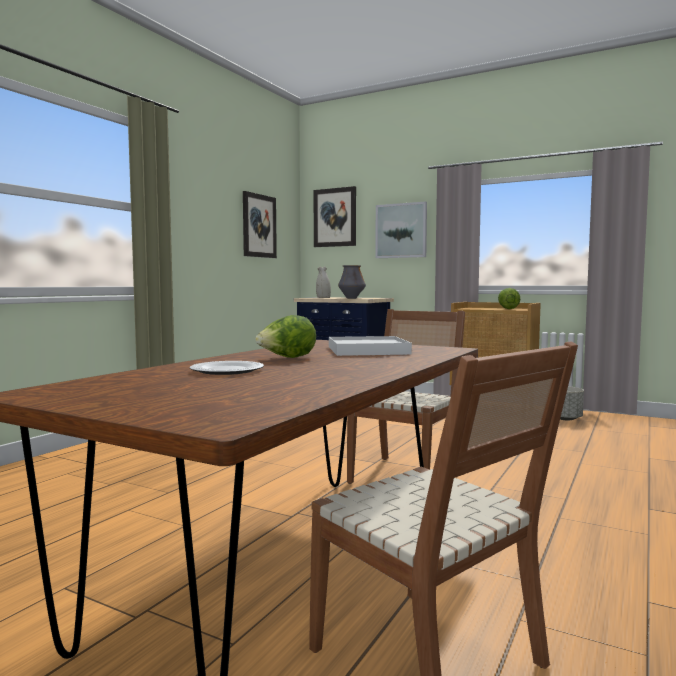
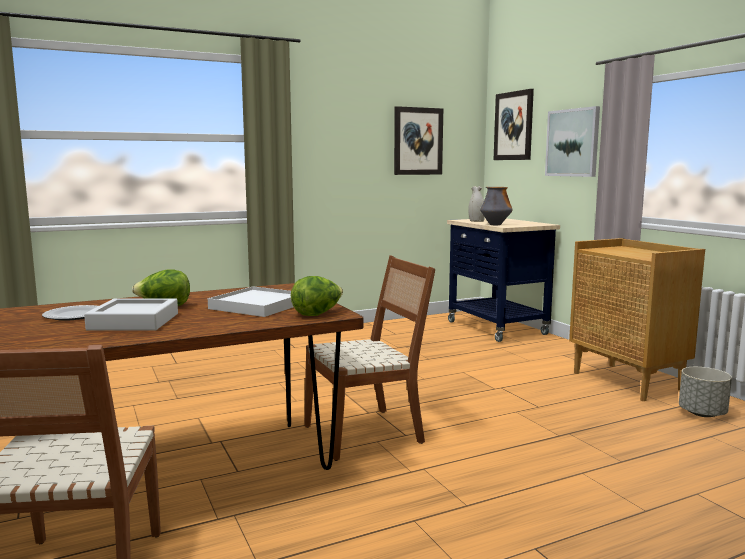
camera: 35 degrees right, 5 degrees up
lettuce [498,288,520,309] -> lettuce moved to [291,276,343,316]
none -> grey tray [84,298,178,330]

